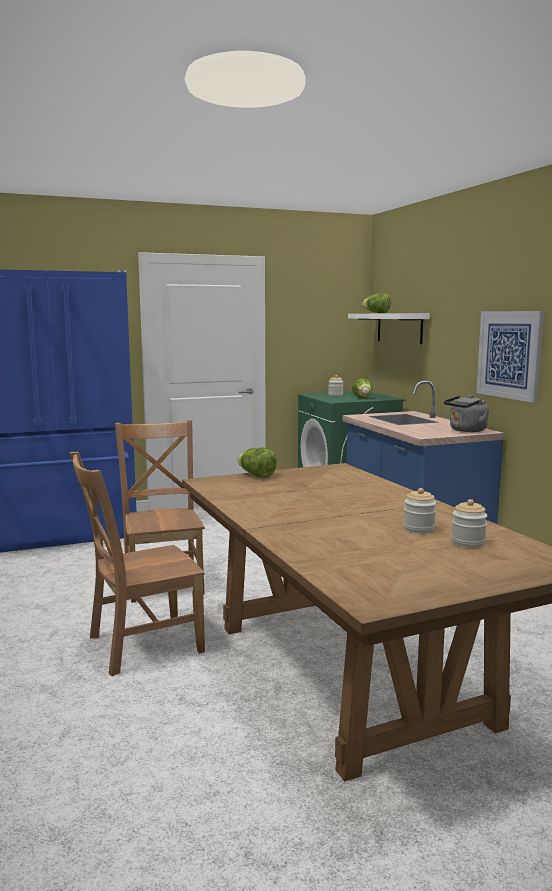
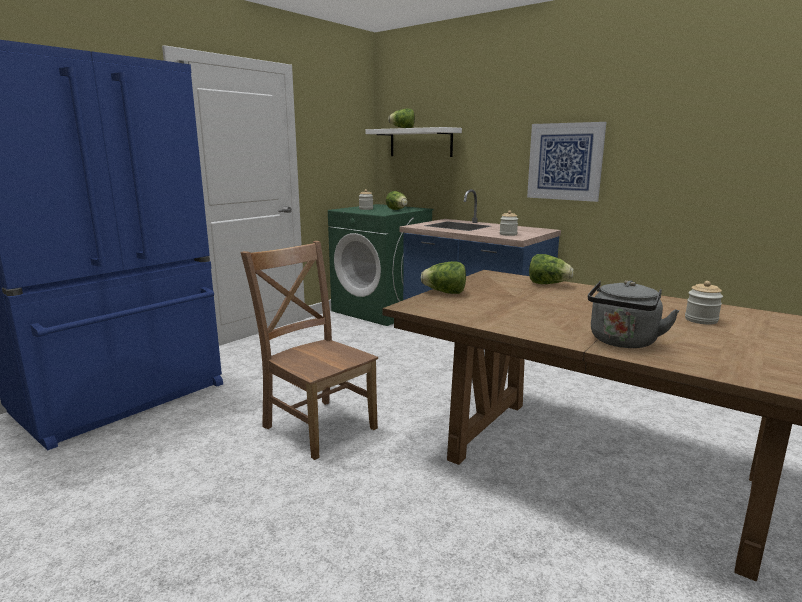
camera: 30 degrees left, 5 degrees up
brown chair [70,452,205,676] -> none
grey kettle [444,395,489,432] -> grey kettle moved to [588,280,680,348]
jar [451,499,487,548] -> jar moved to [500,211,518,236]
none -> lettuce [529,254,574,284]

